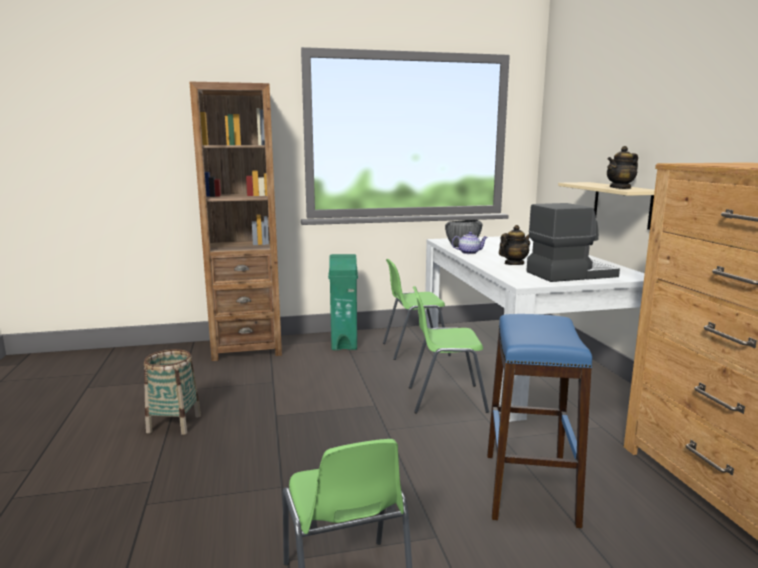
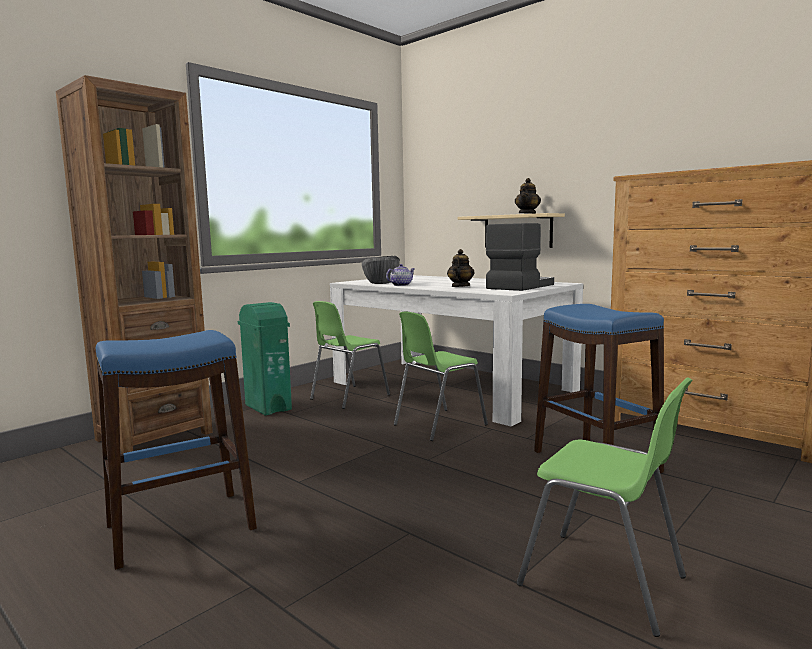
camera: 35 degrees left, 5 degrees down
basket [144,349,201,435] -> blue stool [96,330,257,570]

